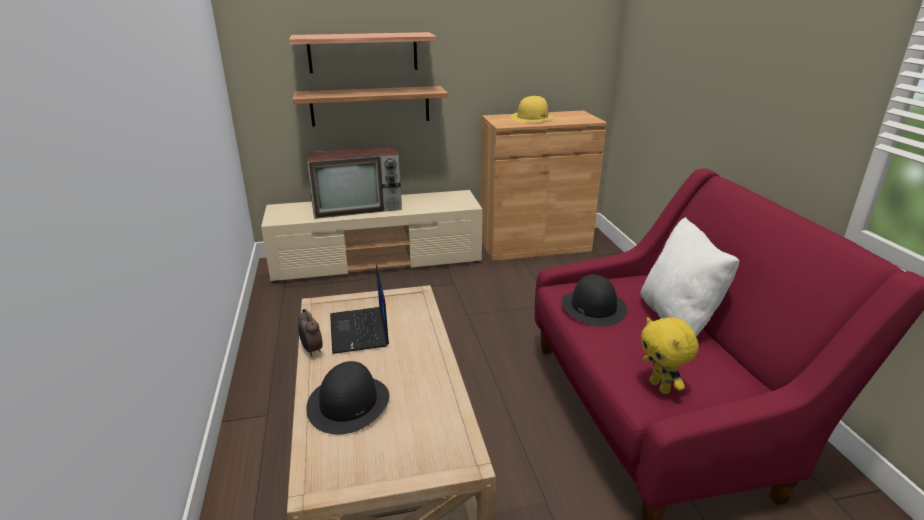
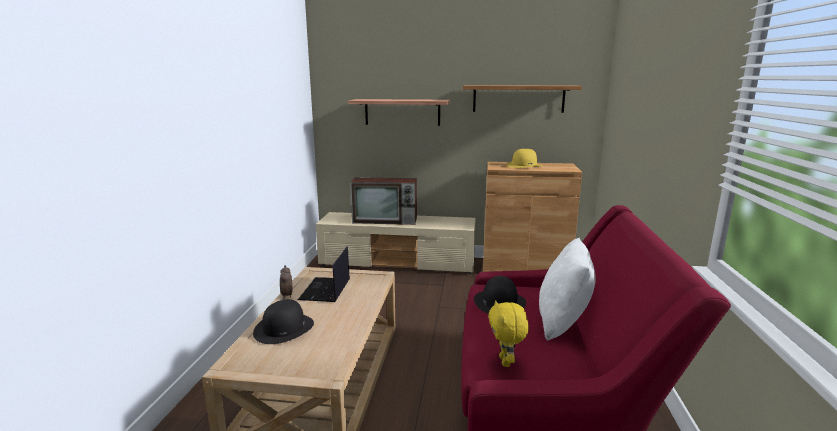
camera: 20 degrees right, 10 degrees down
shelf [293,86,448,127] -> shelf moved to [463,85,582,113]

